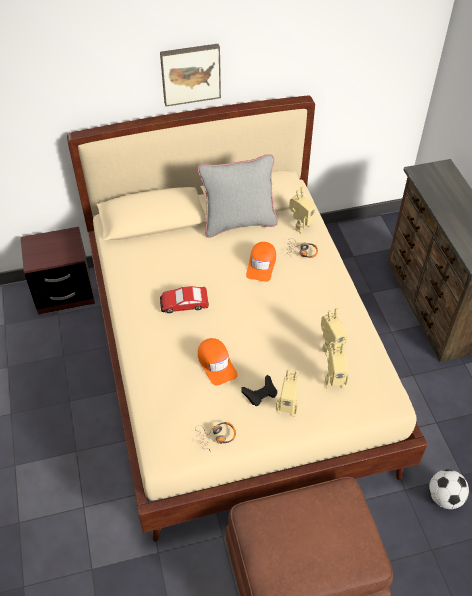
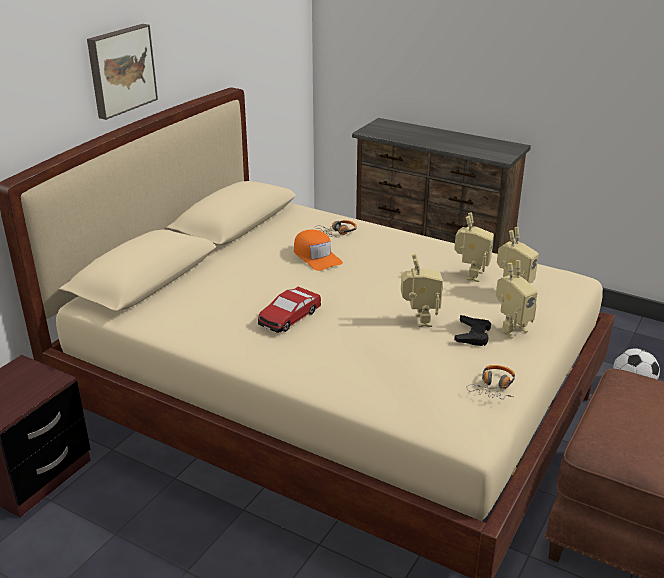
camera: 45 degrees left, 20 degrees down
grey pillow [197,154,278,238] -> none
orange cap [198,338,238,386] -> none
toy robot [289,187,316,234] -> toy robot moved to [401,254,443,327]

